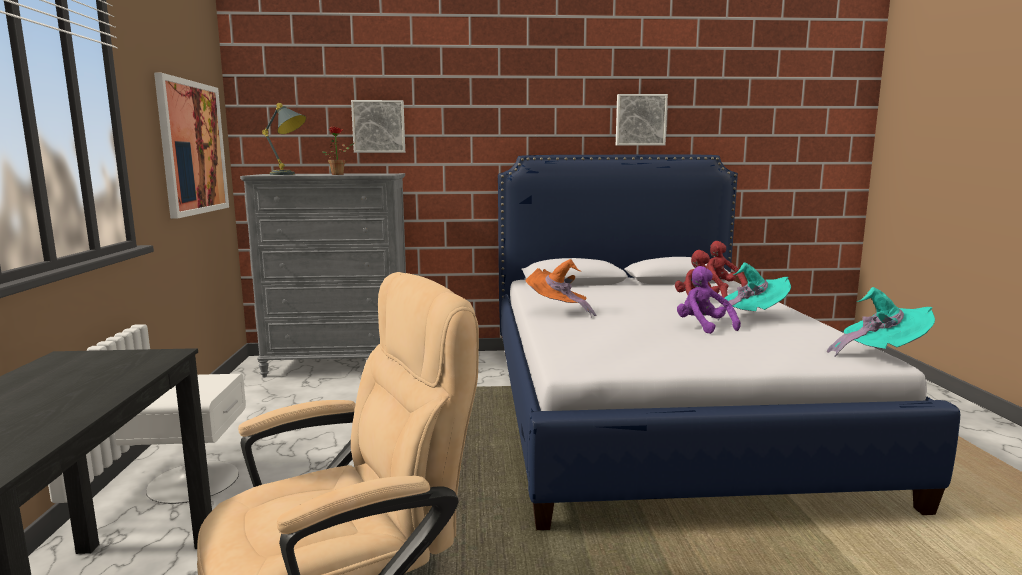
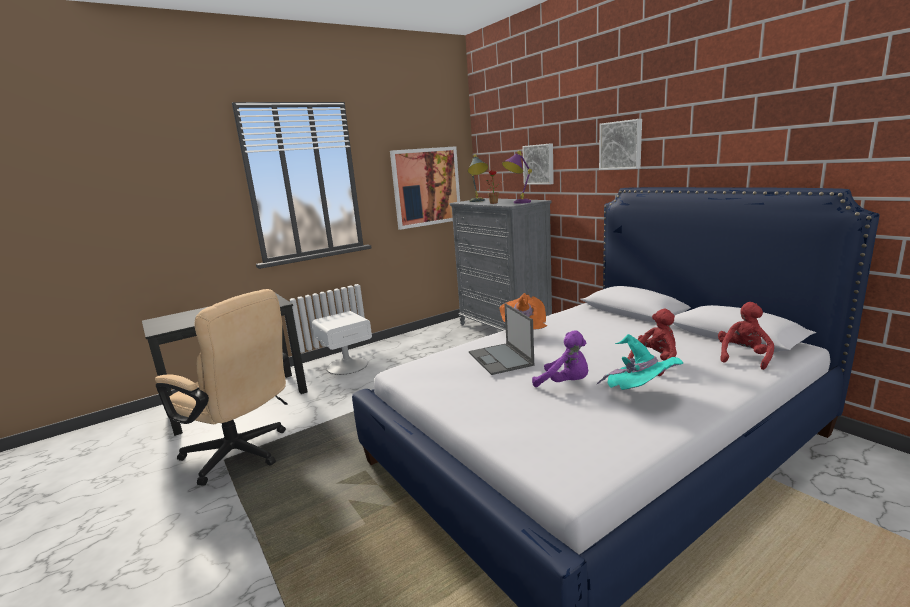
camera: 60 degrees right, 5 degrees up
picture [616,94,668,146] -> picture moved to [599,119,642,170]
purple plush toy [677,266,741,334] -> purple plush toy turned 90 degrees clockwise [532,330,588,387]
turquoise hat [827,287,935,357] -> none
none -> laptop [469,303,534,375]
none -> purple table lamp [502,151,532,204]

